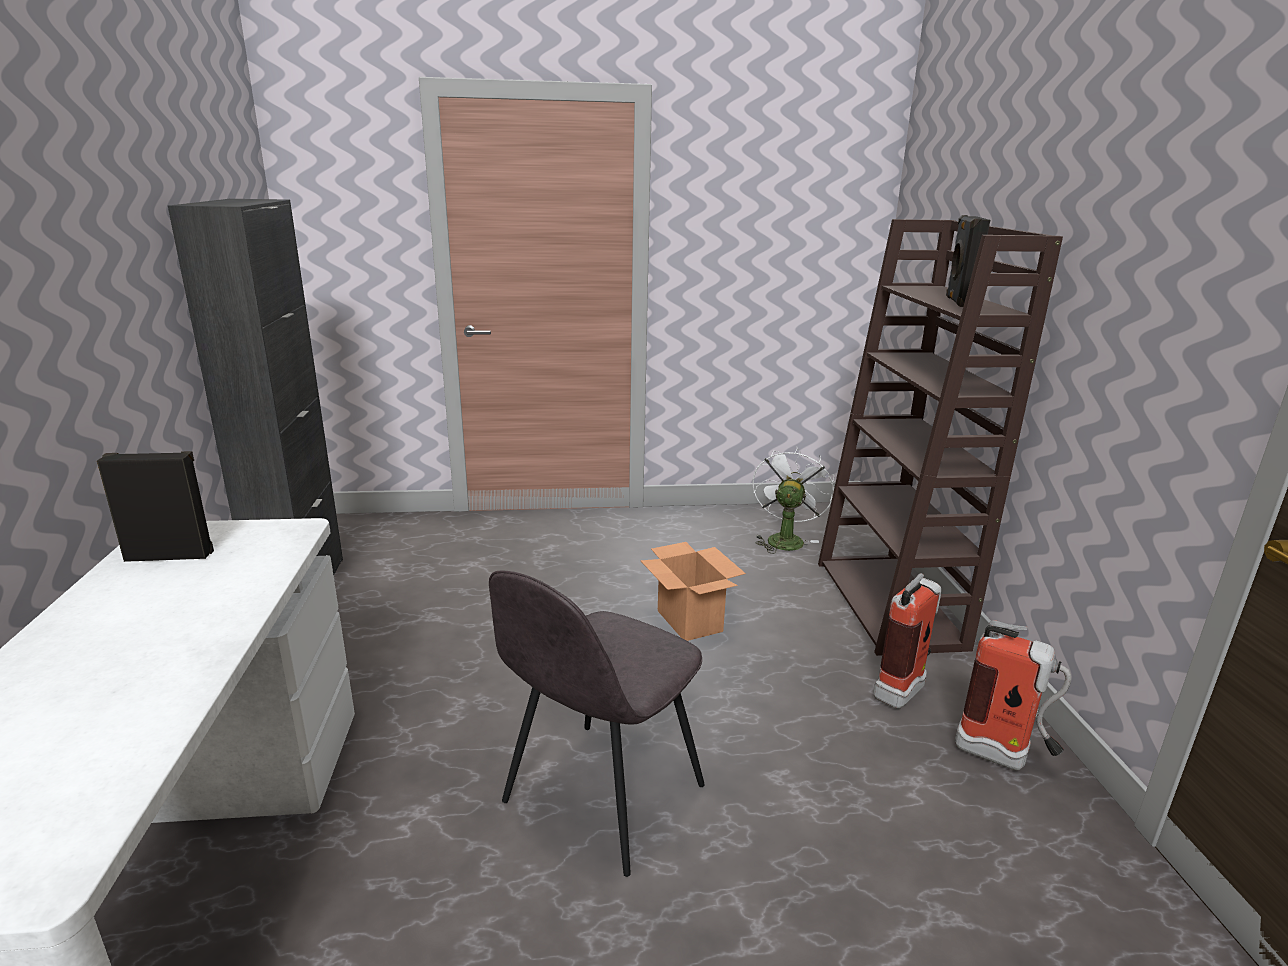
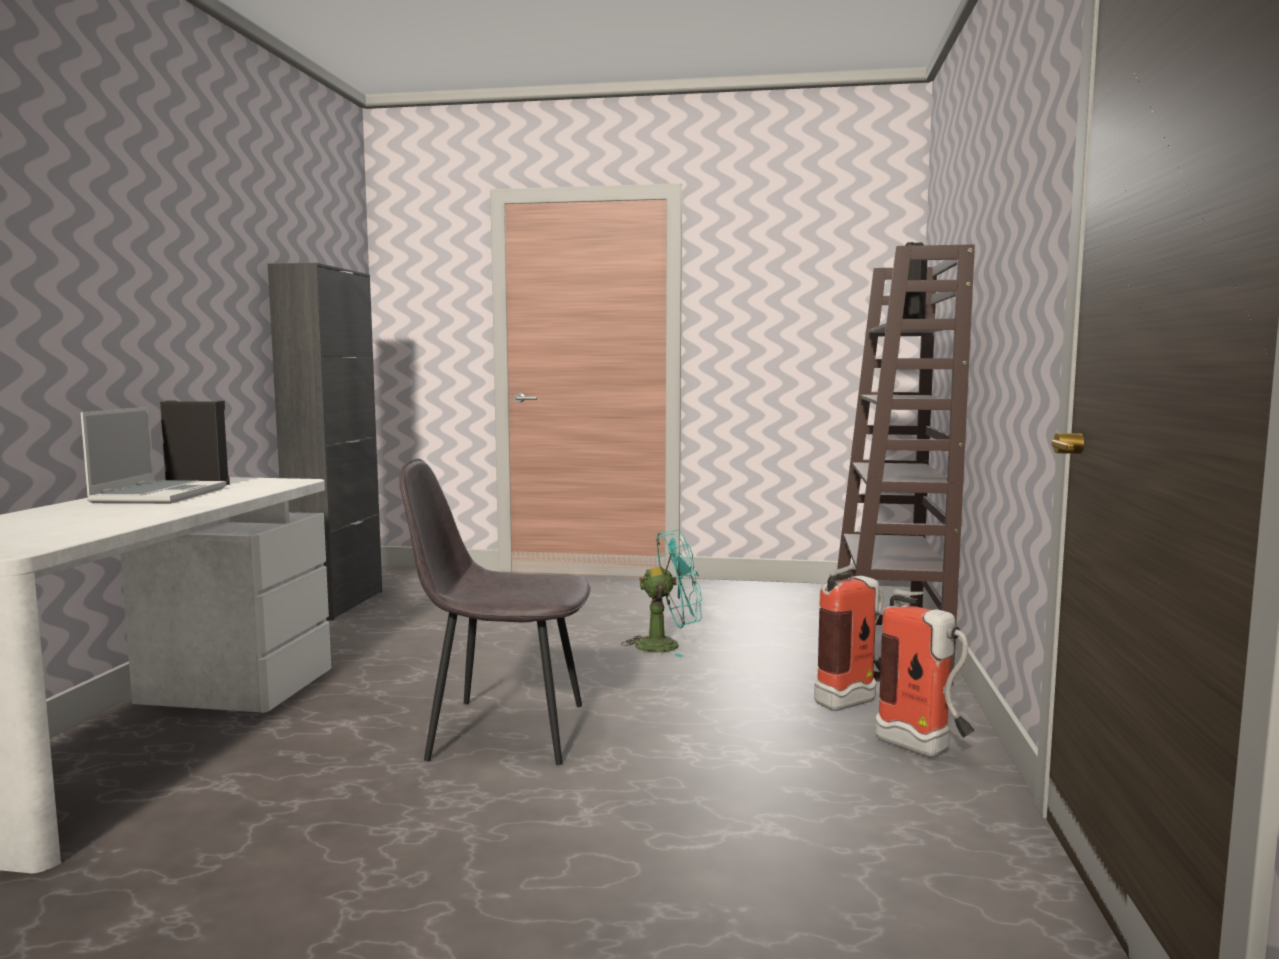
camera: 15 degrees right, 15 degrees down
grey chair [489,570,705,877] -> grey chair turned 45 degrees clockwise [399,459,591,765]
cardboard box [640,542,746,641] -> turquoise fan [621,530,702,657]
white fan [752,447,834,554] -> none
none -> laptop [81,407,226,504]

